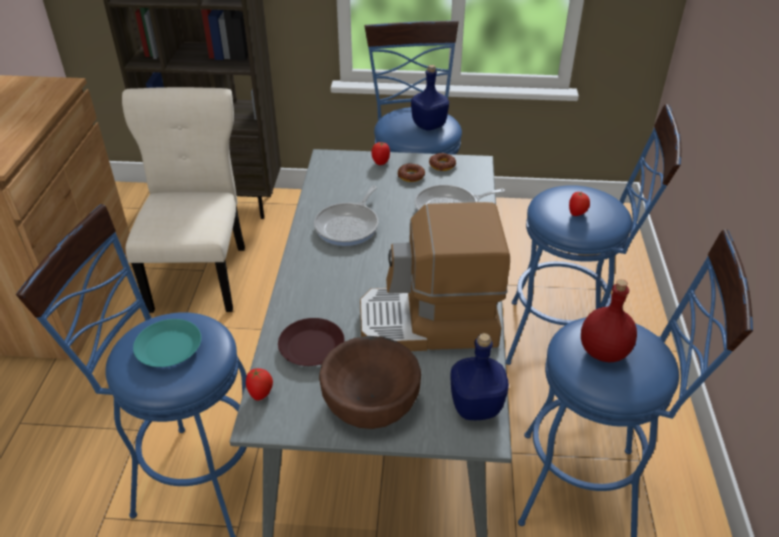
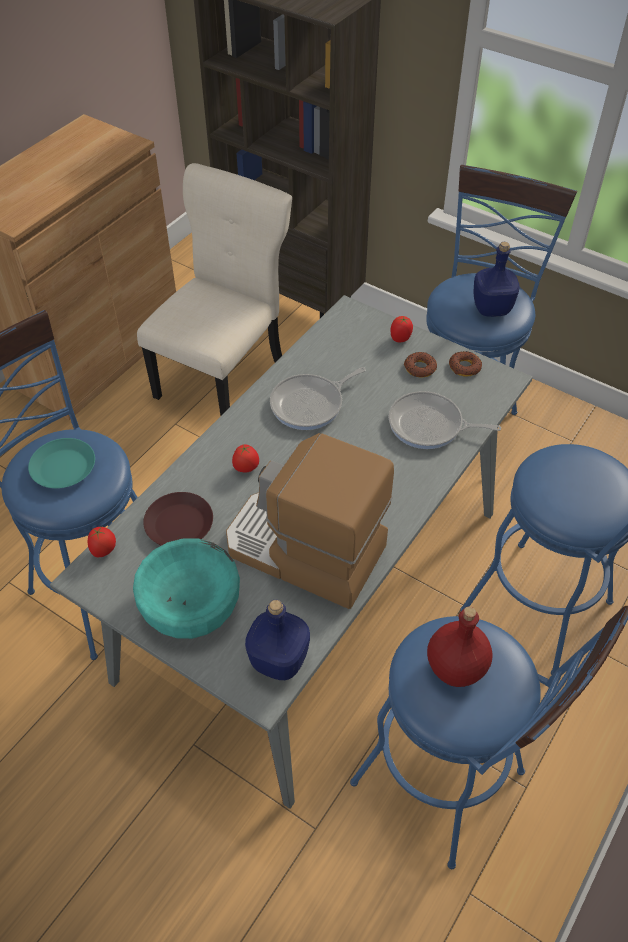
camera: 30 degrees right, 10 degrees up
brown bowl [319,336,421,429] -> turquoise bowl [133,538,240,639]
tomato [569,192,590,216] -> tomato moved to [232,444,259,472]

